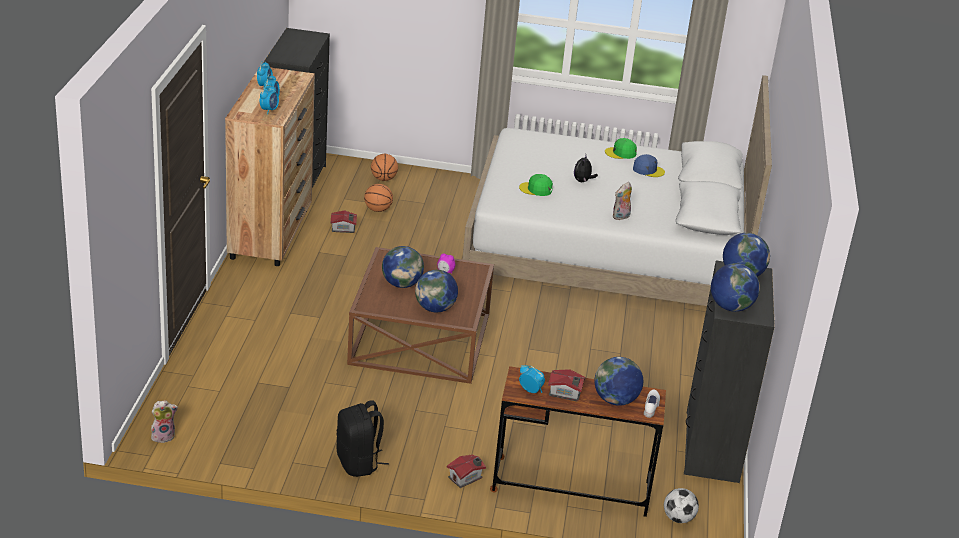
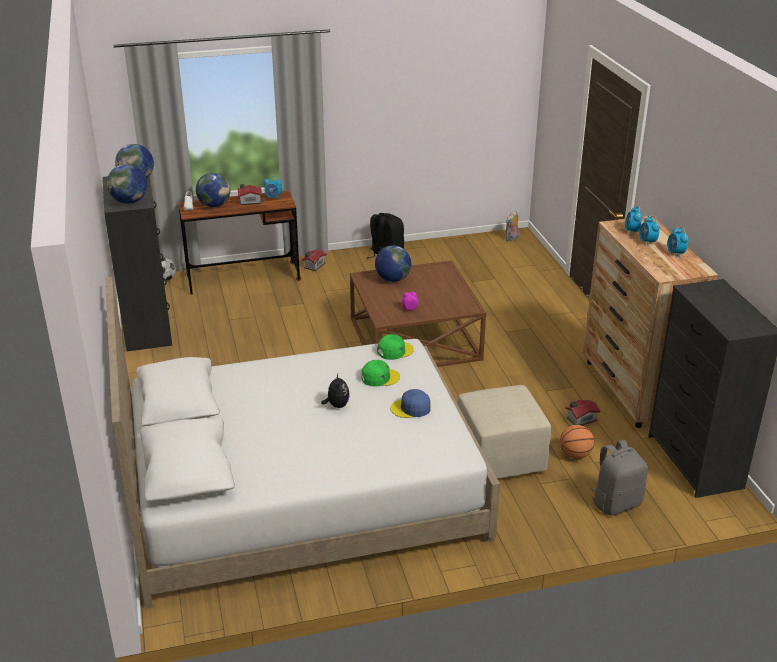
camera: 160 degrees right, 0 degrees up
basketball [371,154,398,181] -> grey backpack [591,440,648,515]
globe [382,246,424,288] -> none
green cap [605,138,637,159] -> green cap moved to [377,334,414,360]
plush toy [612,182,632,220] -> none
blue cap [633,154,665,177] -> blue cap moved to [390,389,431,418]
none -> beige ottoman [457,385,551,479]

